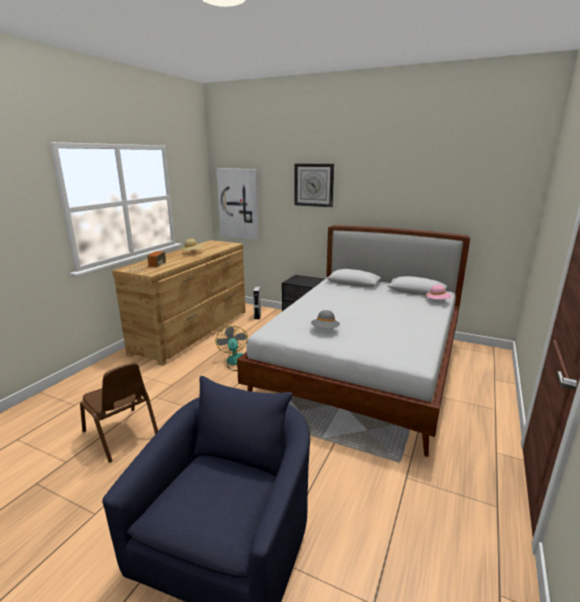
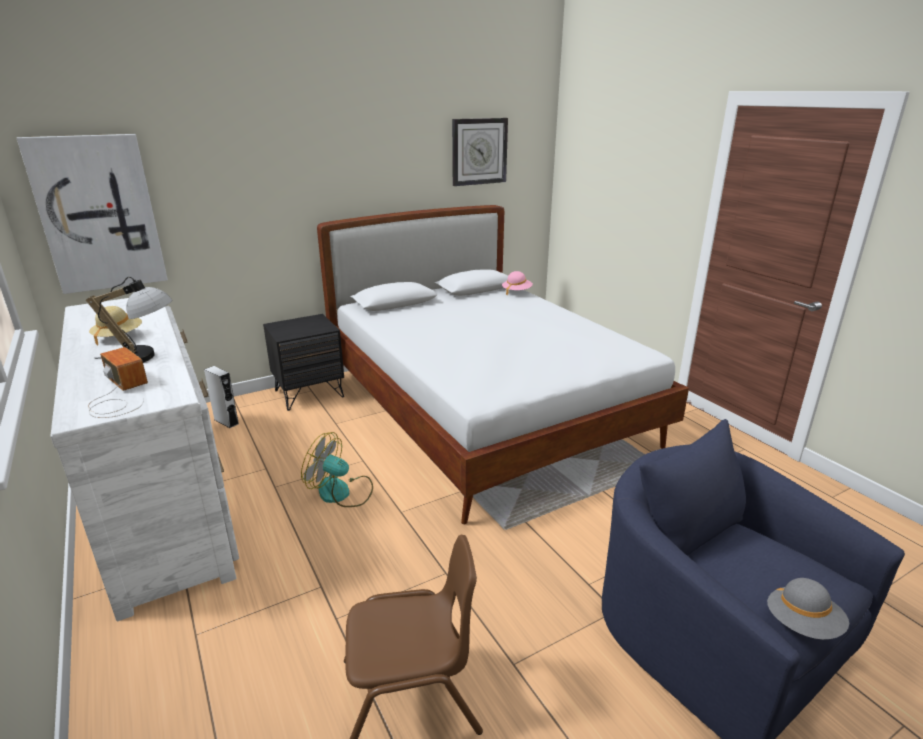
camera: 55 degrees left, 5 degrees up
brown dresser [112,240,246,366] -> white dresser [50,298,239,621]
wall clock [294,163,334,207] -> wall clock moved to [452,118,508,186]
grey hat [311,310,340,328] -> grey hat moved to [767,578,849,640]
none -> table lamp [86,277,172,363]

